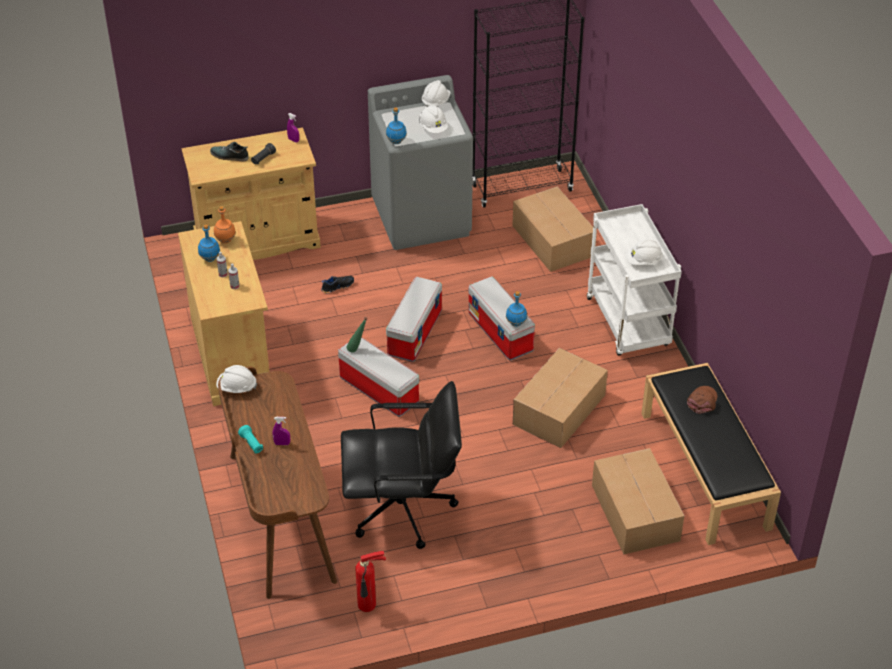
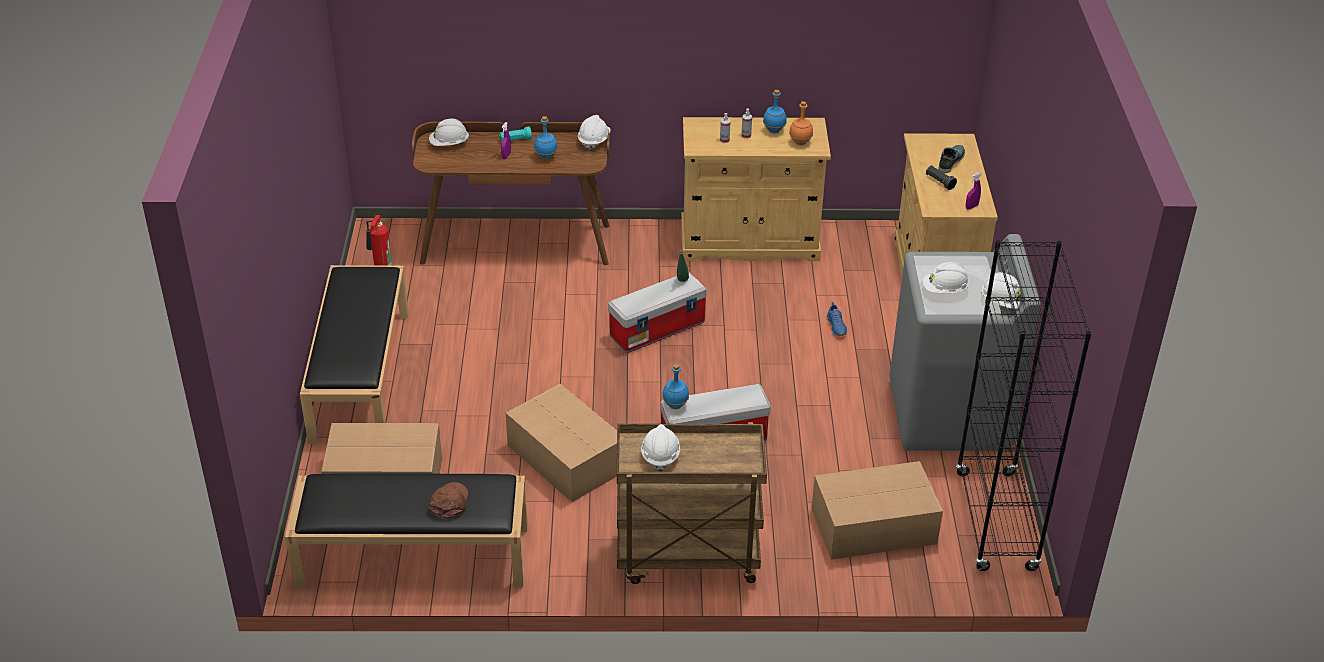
camera: 105 degrees right, 5 degrees down
black shoe [321,276,354,294] -> blue shoe [826,302,847,336]
black office chair [341,381,462,549] -> none
blue bottle [386,107,407,144] -> blue bottle moved to [534,116,558,160]
storage box [386,277,442,362] -> none
white cart [587,204,682,356] -> brown cart [617,422,767,584]
brown cap [687,386,718,414] -> brown cap turned 120 degrees counterclockwise [429,482,468,519]
none -> black bench [300,265,409,444]
none -> white hard hat [429,119,469,146]

